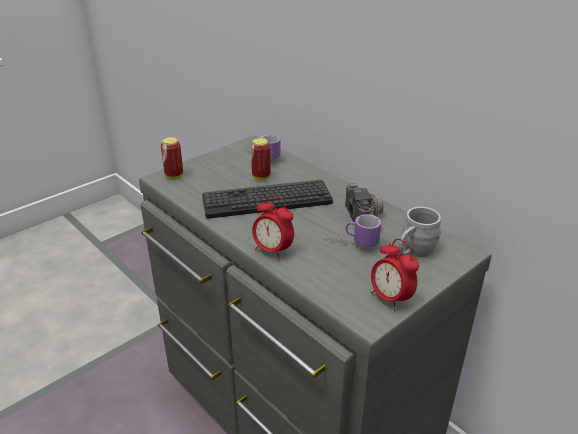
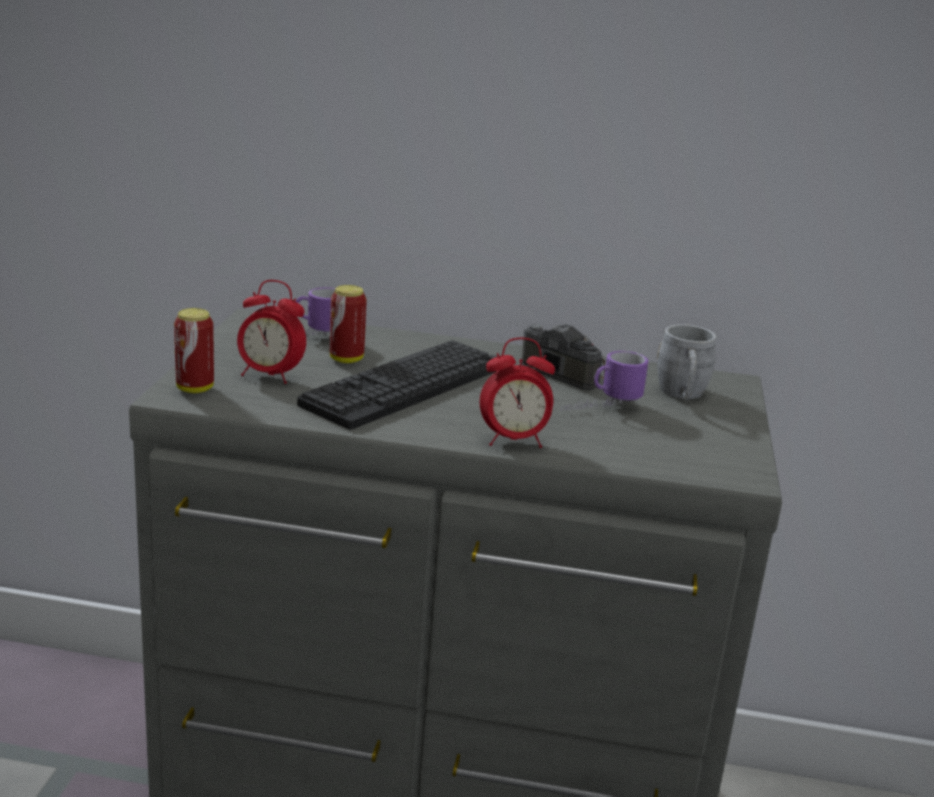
camera: 40 degrees left, 10 degrees down
alarm clock [371,239,419,311] -> alarm clock moved to [237,280,306,384]

